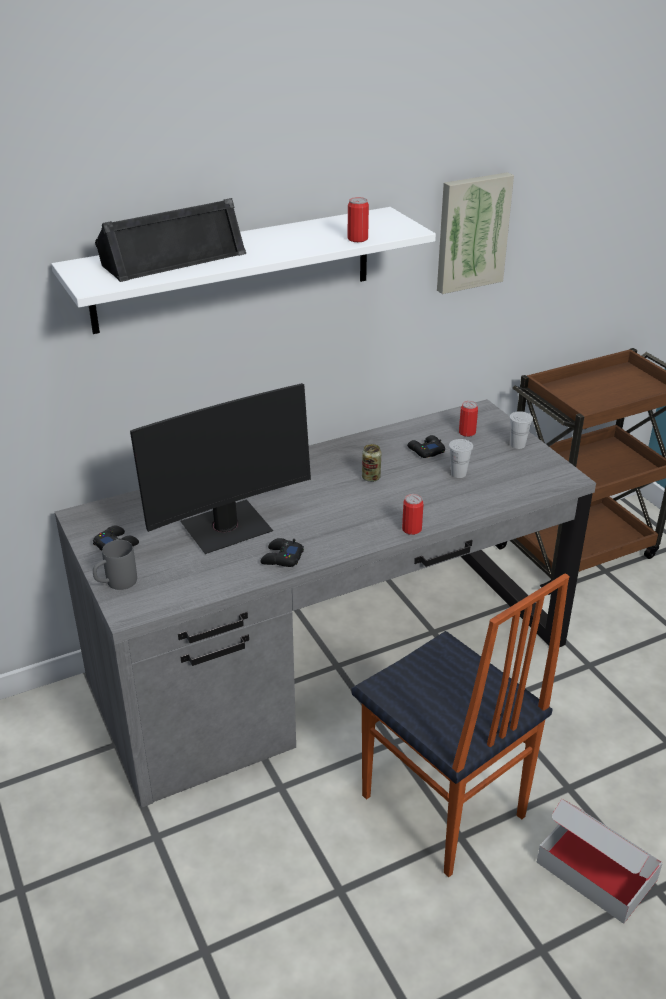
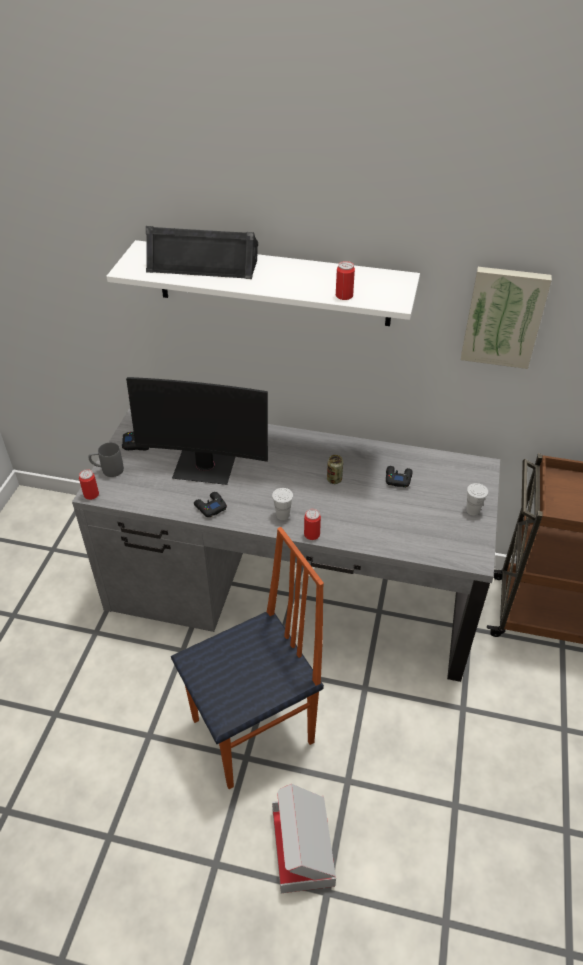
camera: 40 degrees right, 10 degrees up
chair [351,573,569,877] -> chair turned 120 degrees counterclockwise [171,527,324,789]
white cup [449,439,473,478] -> white cup moved to [272,488,293,520]
can [459,401,478,437] -> can moved to [79,469,99,500]

